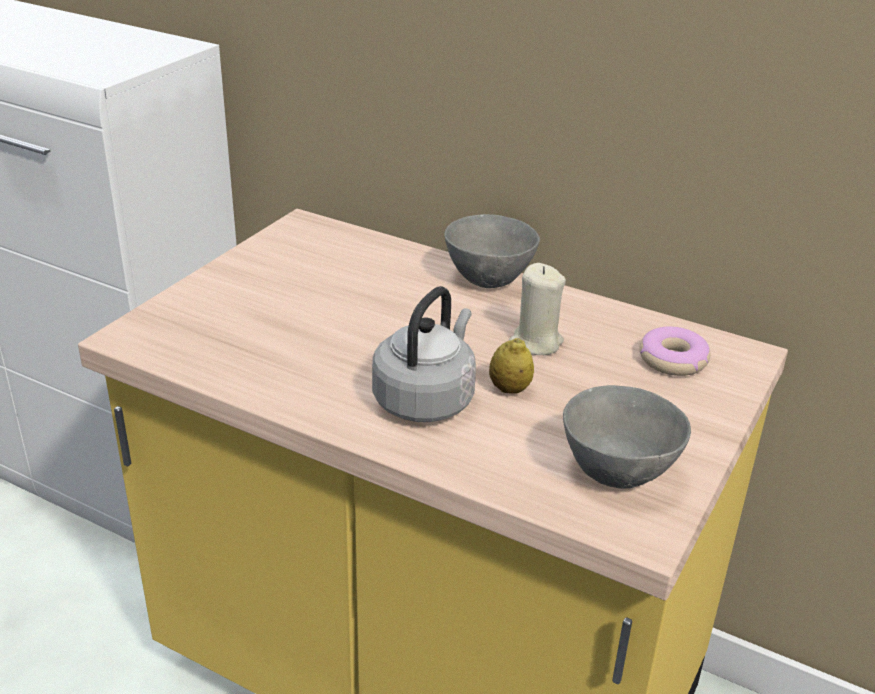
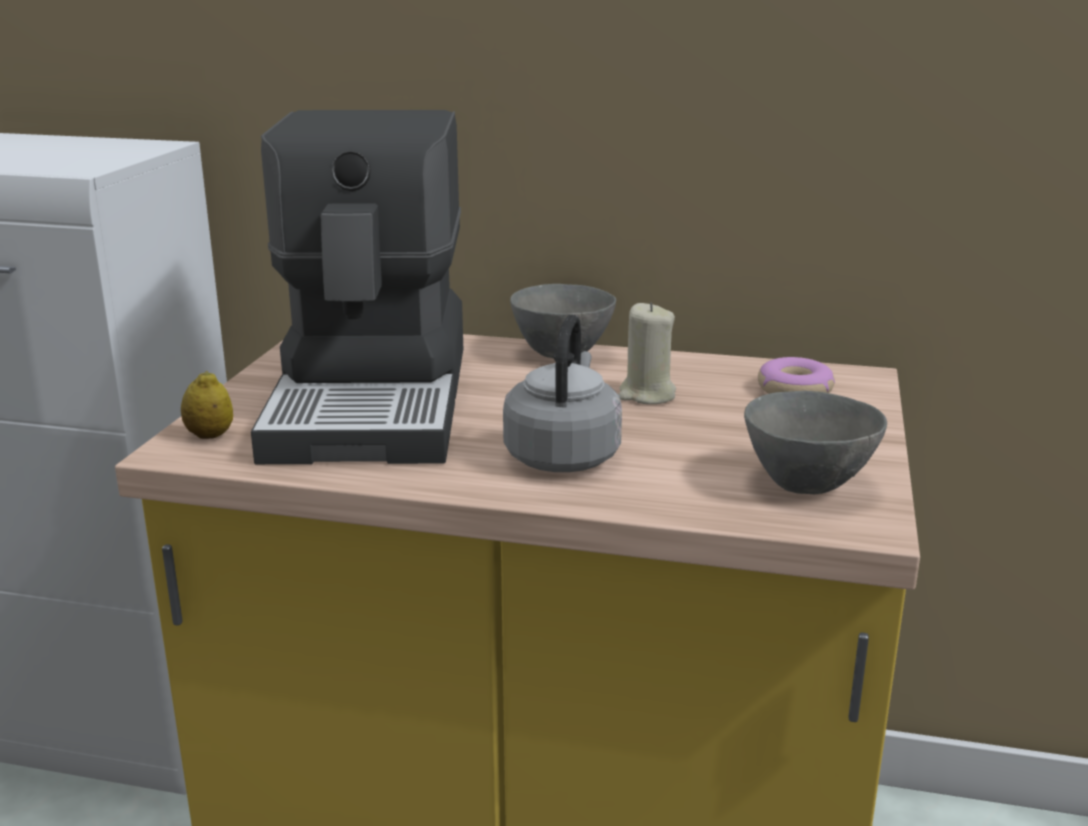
camera: 15 degrees left, 10 degrees down
lemon [489,338,534,394] -> lemon moved to [181,371,233,439]
none -> coffee machine [251,110,463,464]

